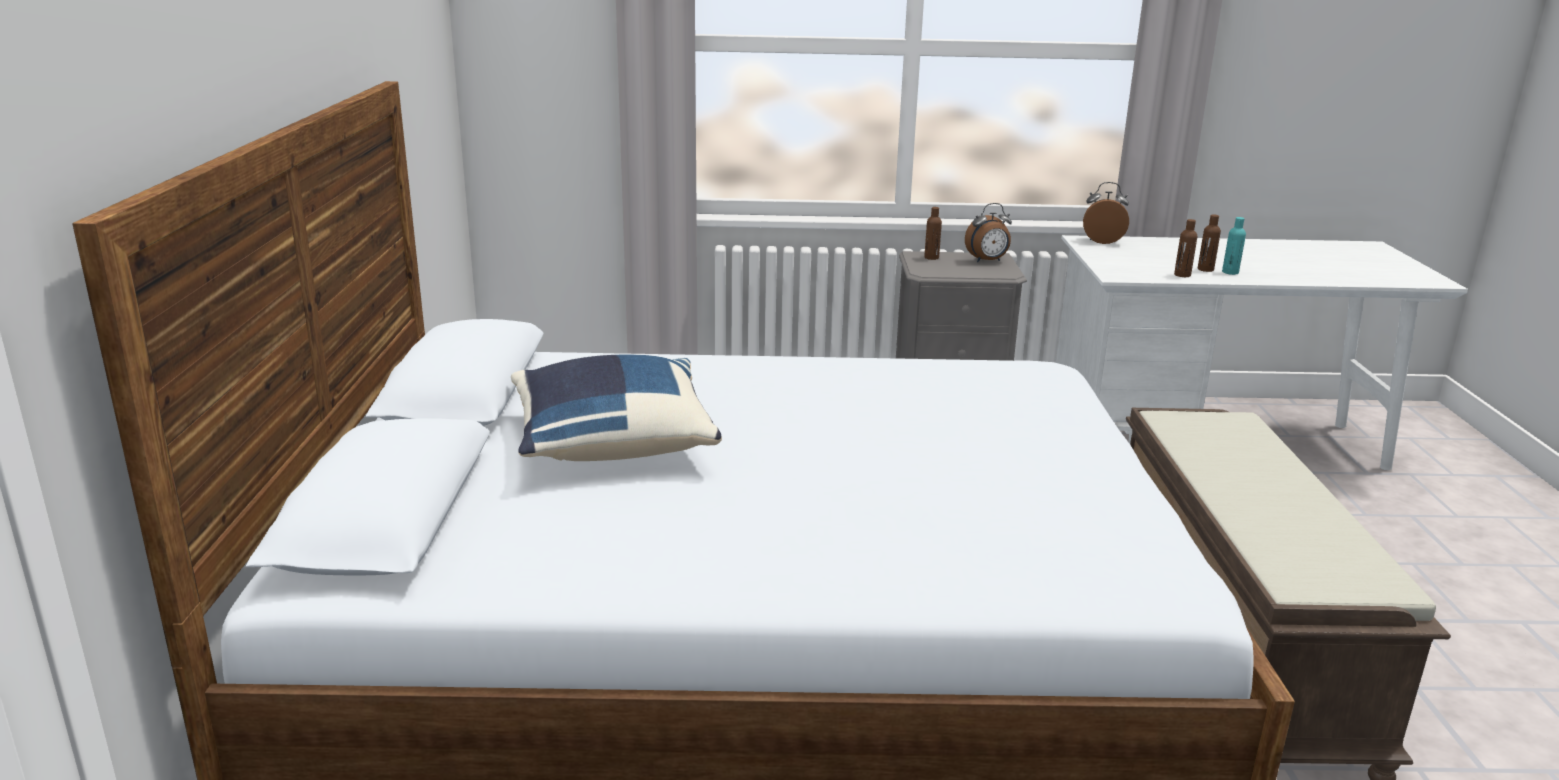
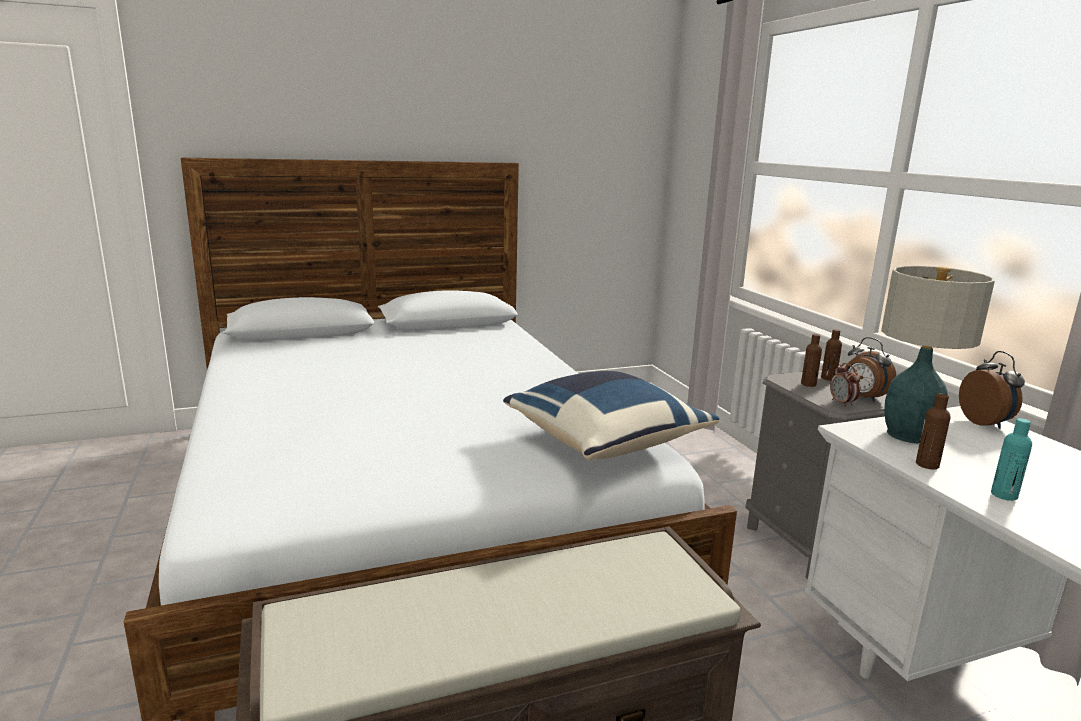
camera: 70 degrees right, 5 degrees down
blue pillow [511,355,722,461] -> blue pillow moved to [503,371,720,460]
brown bottle [1198,215,1221,272] -> brown bottle moved to [801,334,822,387]
none -> alarm clock [830,363,860,407]
none -> table lamp [881,266,995,444]

